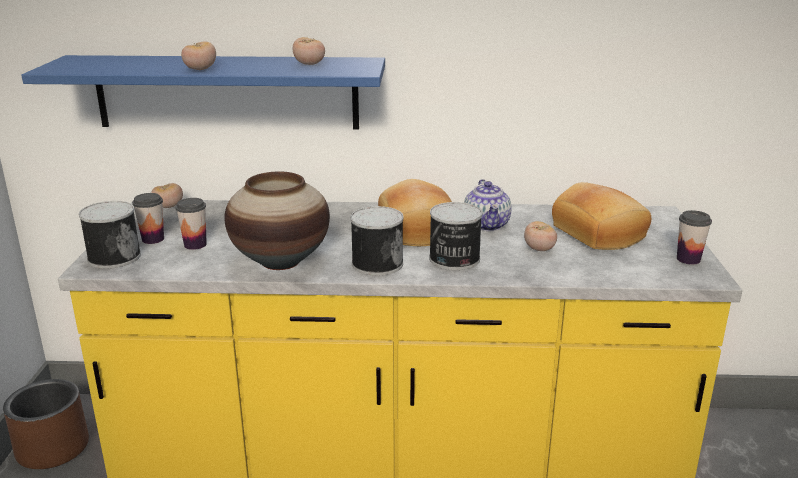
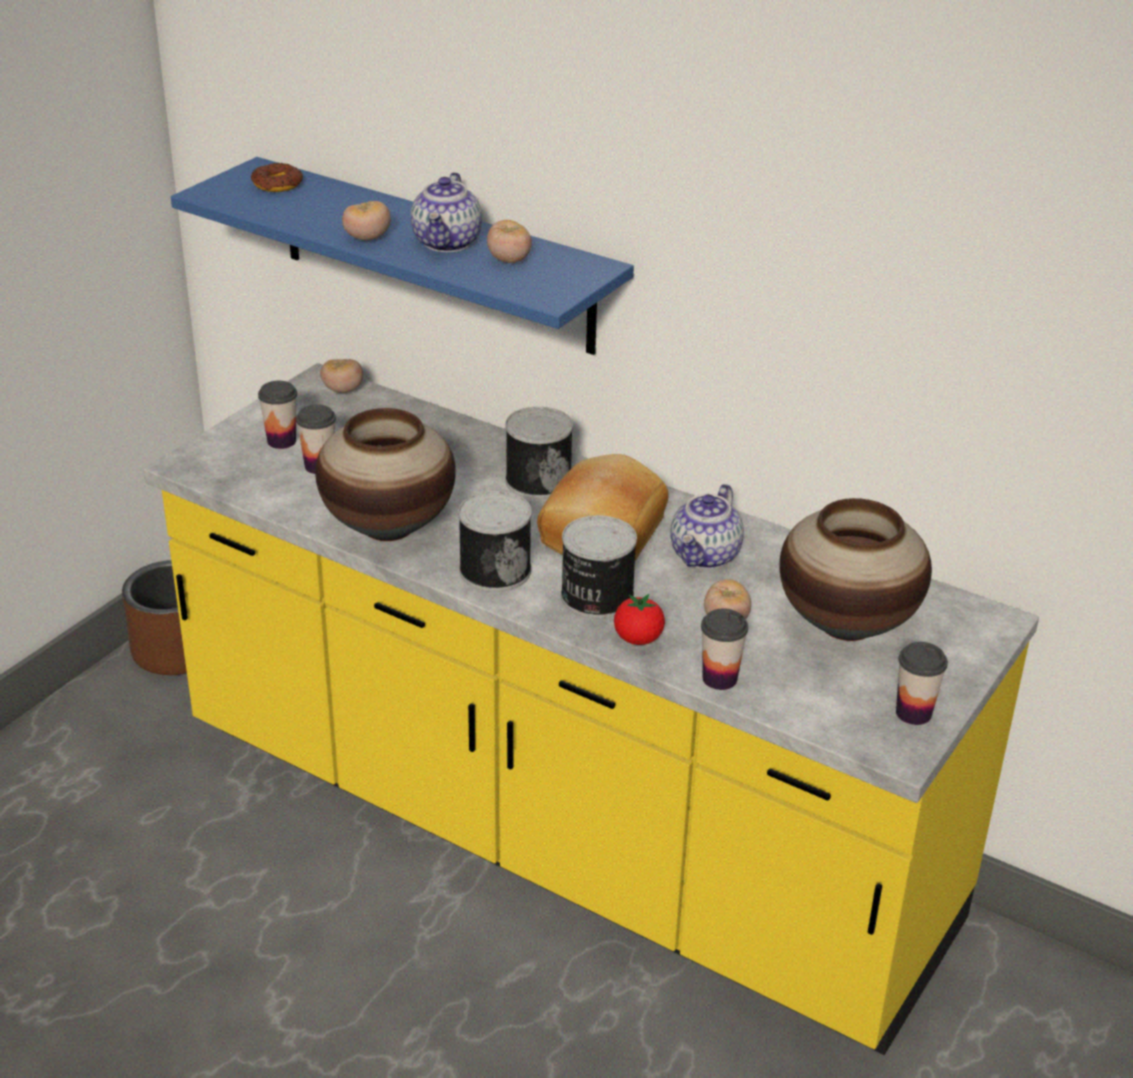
camera: 30 degrees right, 10 degrees up
can [79,201,141,269] -> can moved to [505,407,573,499]
bread [552,182,651,250] -> vase [779,498,932,641]
none -> donut [251,163,303,192]
none -> teapot [411,172,482,252]
none -> tomato [614,594,665,645]
none -> cup [701,609,748,690]

